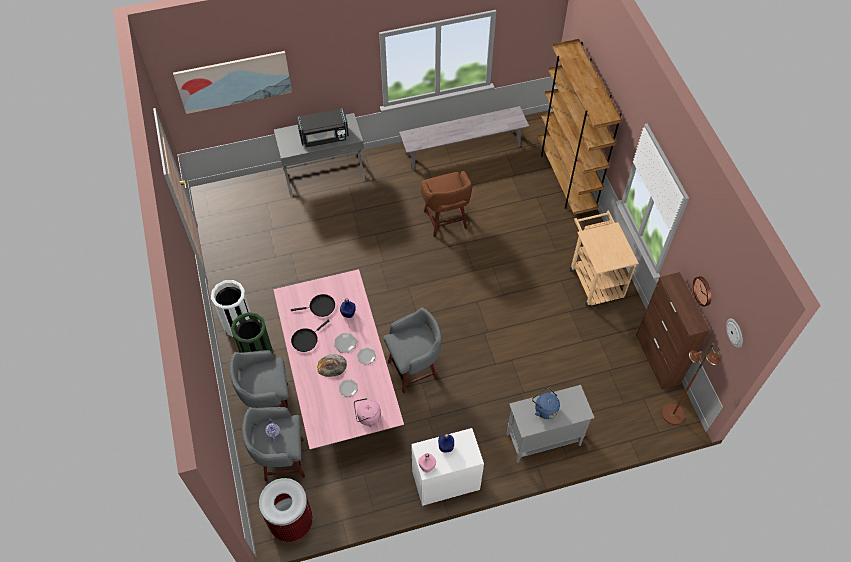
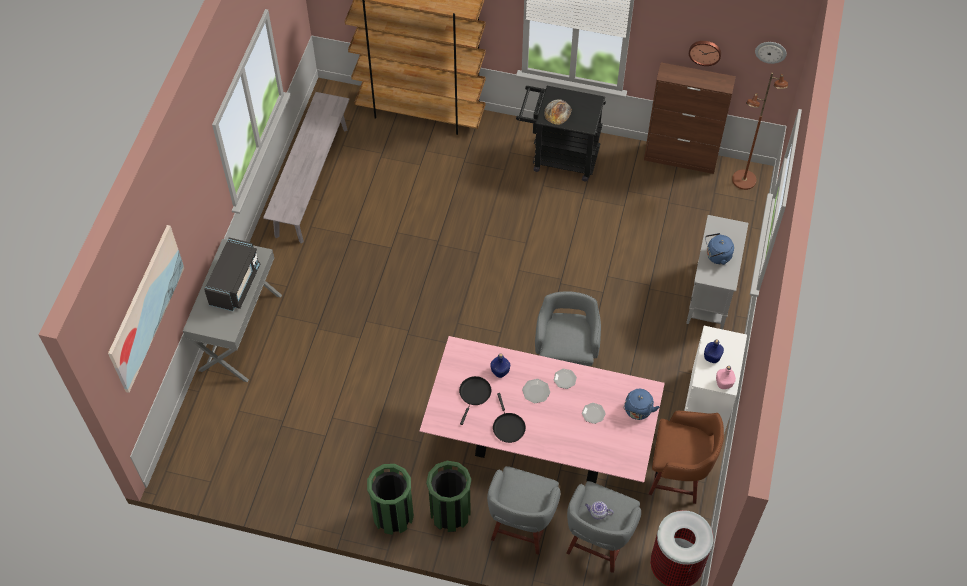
camera: 60 degrees left, 0 degrees up
white trash can [211,280,250,337] -> green trash can [367,464,414,535]
bread [317,354,347,377] -> bread moved to [544,99,571,125]
pink kettle [354,398,381,427] -> blue kettle [623,389,660,420]
brown stool [421,171,472,237] -> brown stool moved to [649,411,724,504]
beige cart [570,210,639,306] -> black cart [516,86,606,182]

